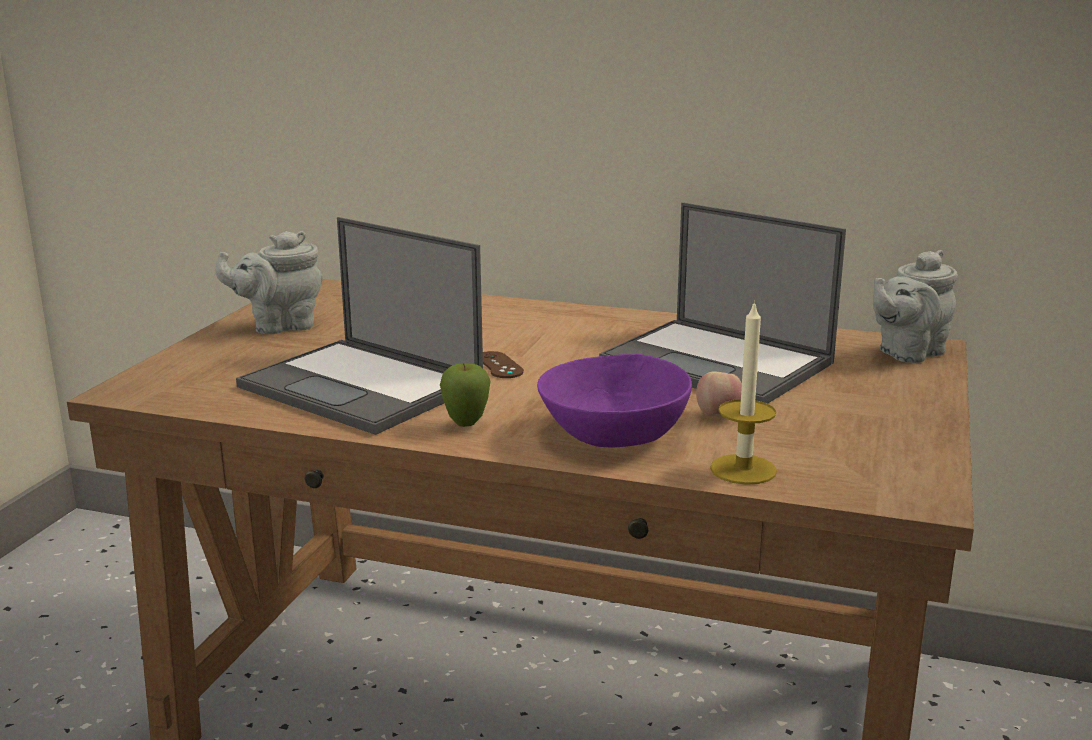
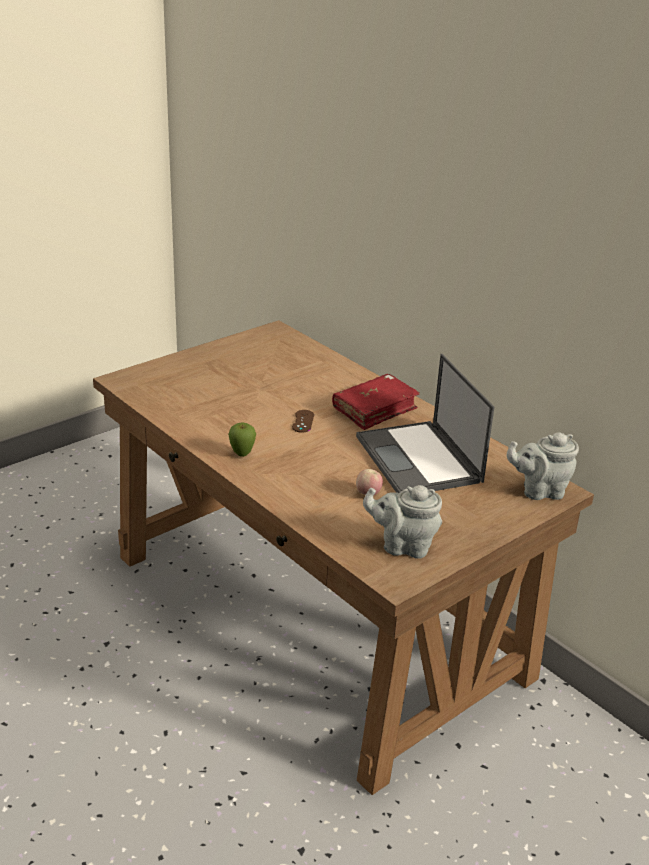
camera: 30 degrees right, 10 degrees up
grey teapot [215,231,323,334] -> grey teapot moved to [363,485,442,559]
laptop [236,217,483,435] -> none
purple bowl [537,354,692,448] -> none
candle [710,300,777,485] -> none
none -> red book [332,374,420,430]

